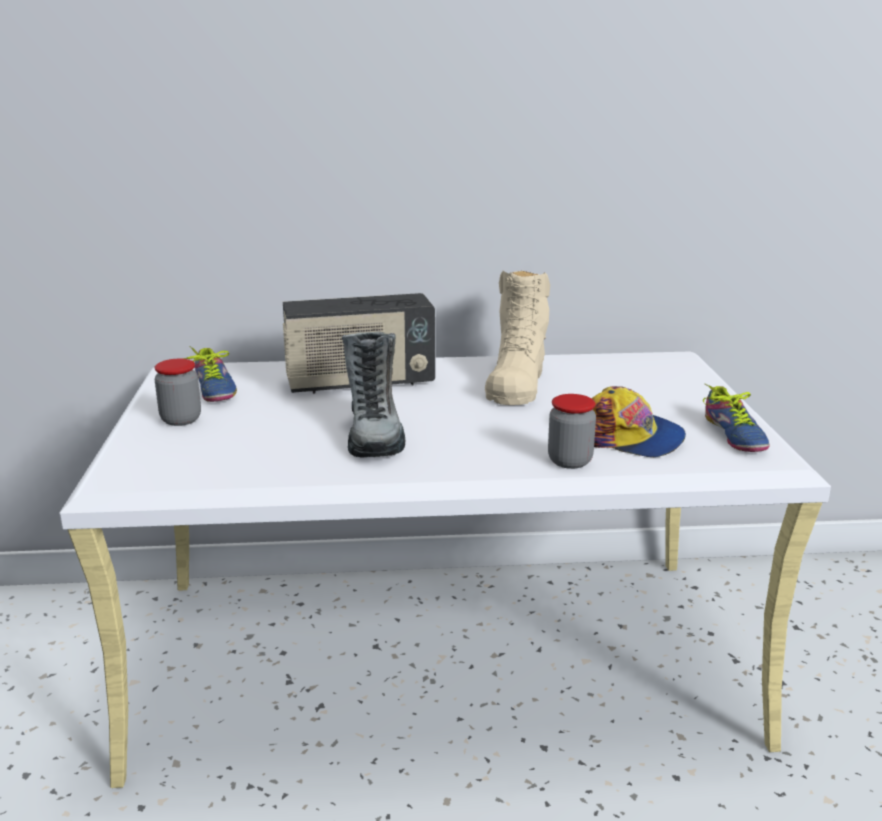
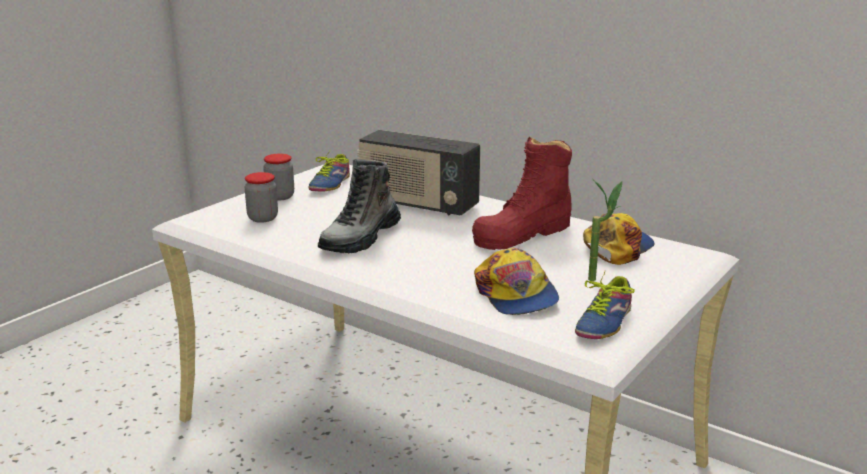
camera: 40 degrees right, 0 degrees up
beige boot [485,271,550,405] -> red boot [472,137,572,250]
jar [548,394,596,469] -> jar moved to [245,172,278,223]
none -> cap [583,213,655,265]
none -> potted plant [588,180,622,281]

